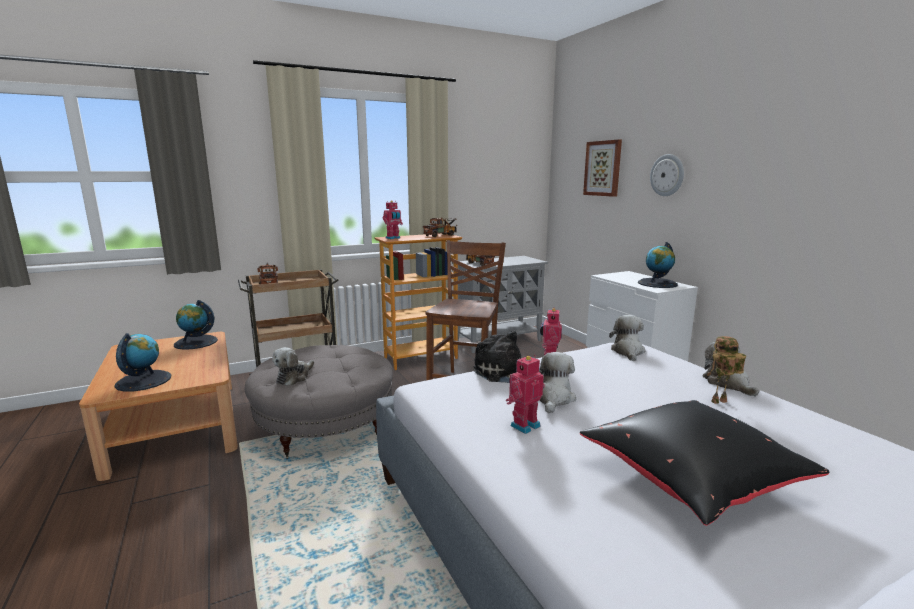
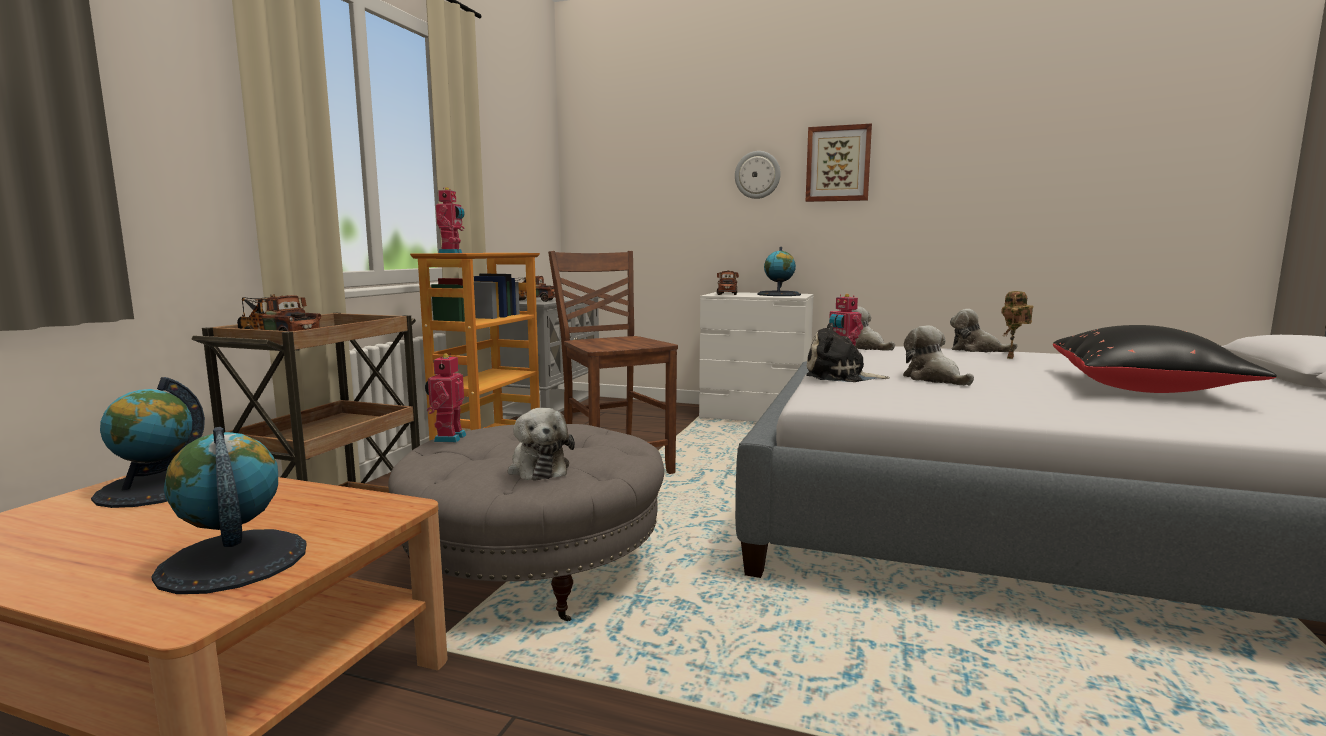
camera: 45 degrees left, 5 degrees down
toy truck [423,218,457,237] -> toy truck moved to [717,270,739,295]
toy robot [506,355,545,434] -> toy robot moved to [425,353,466,442]
picture [583,139,622,197] -> picture moved to [806,123,872,202]

